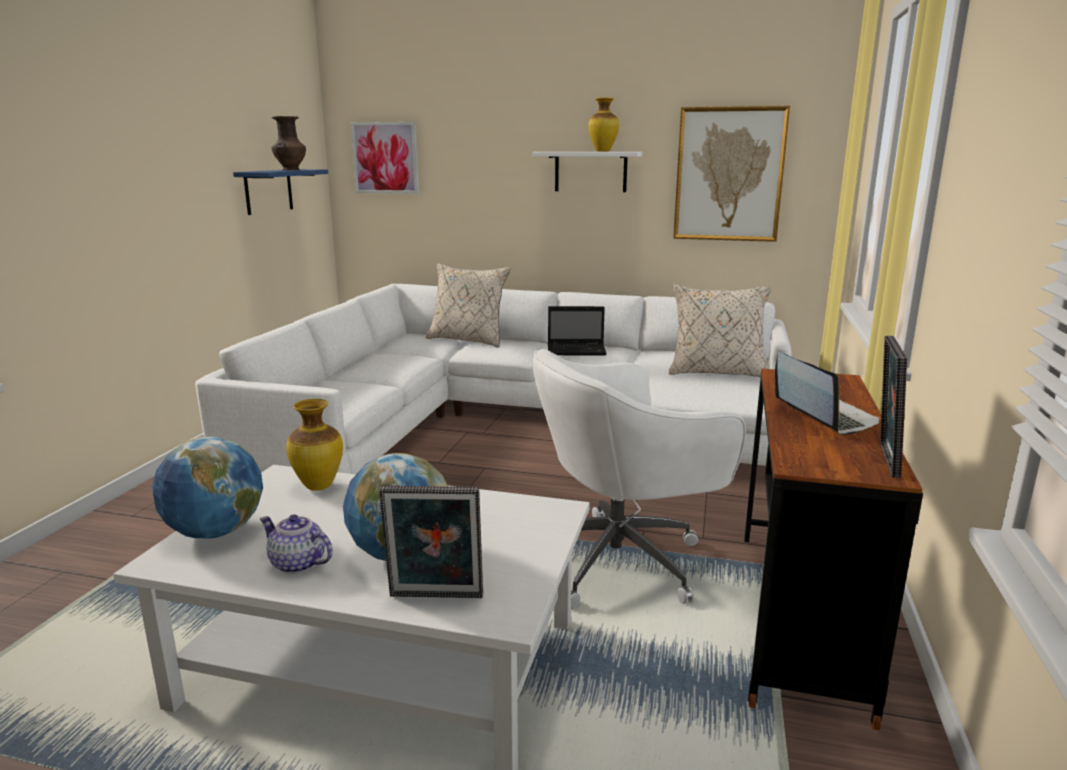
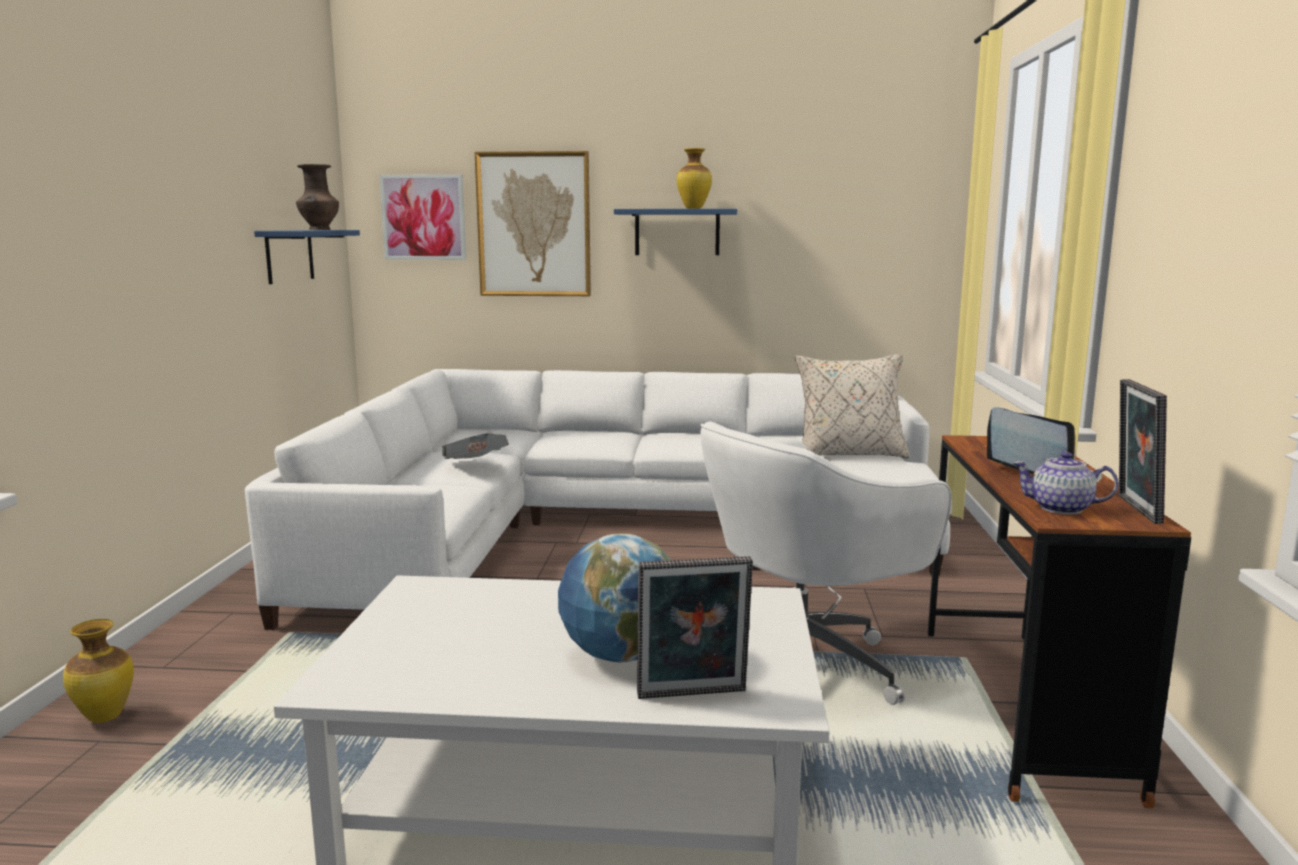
camera: 10 degrees left, 5 degrees down
globe [152,436,263,538] -> none
teapot [260,514,333,574] -> teapot moved to [1013,452,1119,515]
vase [286,399,343,491] -> vase moved to [63,619,134,723]
beige pillow [426,263,510,348] -> none
white shelf [533,152,642,192] -> blue shelf [614,209,737,255]
laptop [548,306,607,356] -> none
picture [673,106,790,242] -> picture moved to [475,151,591,296]
none -> newspaper [442,433,509,459]

